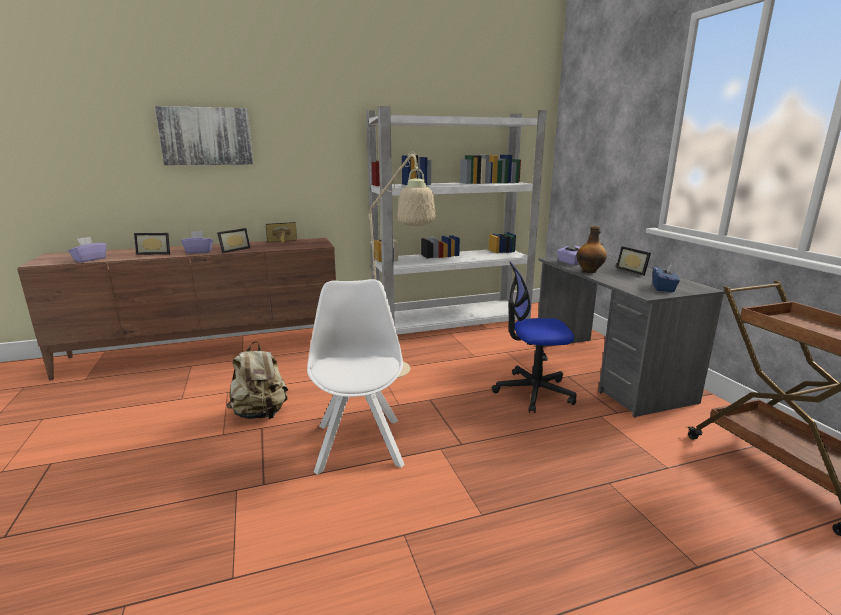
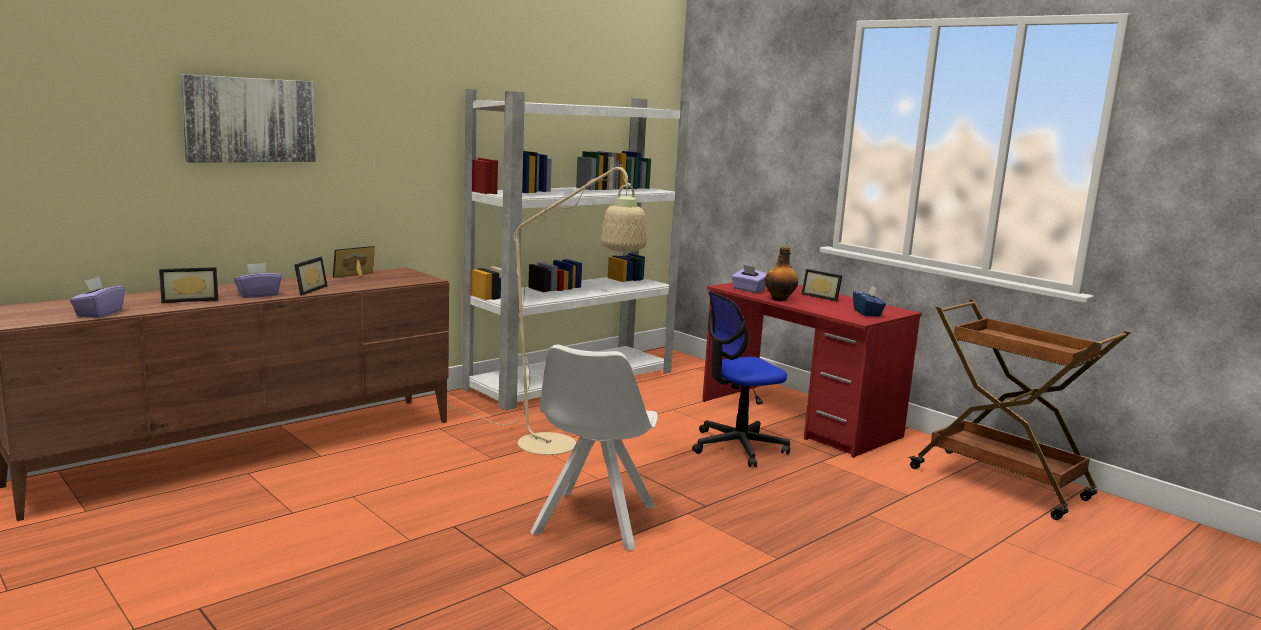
camera: 25 degrees left, 5 degrees down
beige backpack [226,341,288,419] -> none
white chair [307,279,405,475] -> white chair turned 135 degrees counterclockwise [530,345,658,551]
grey desk [535,255,725,418] -> red desk [702,283,922,458]

